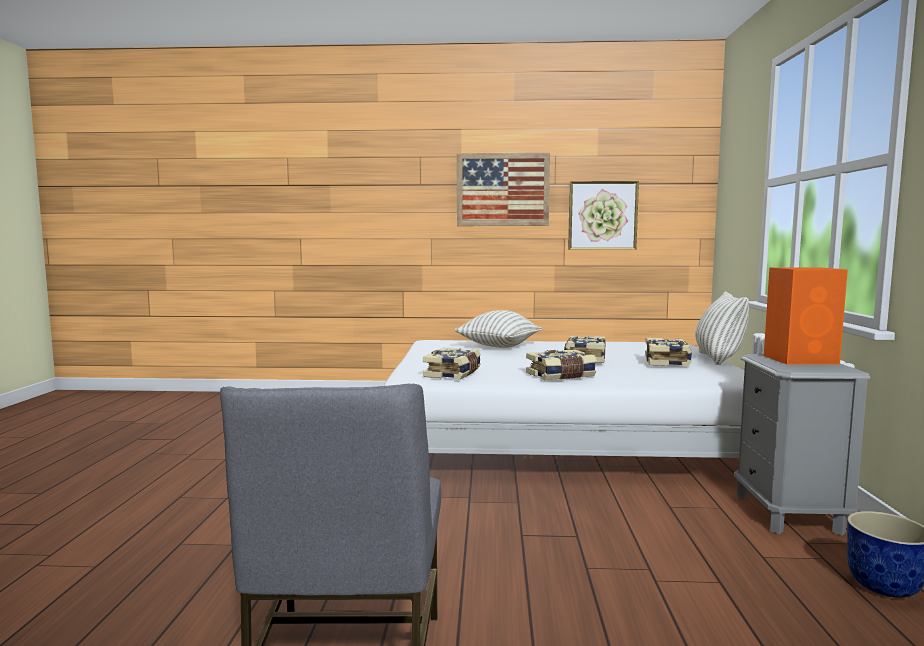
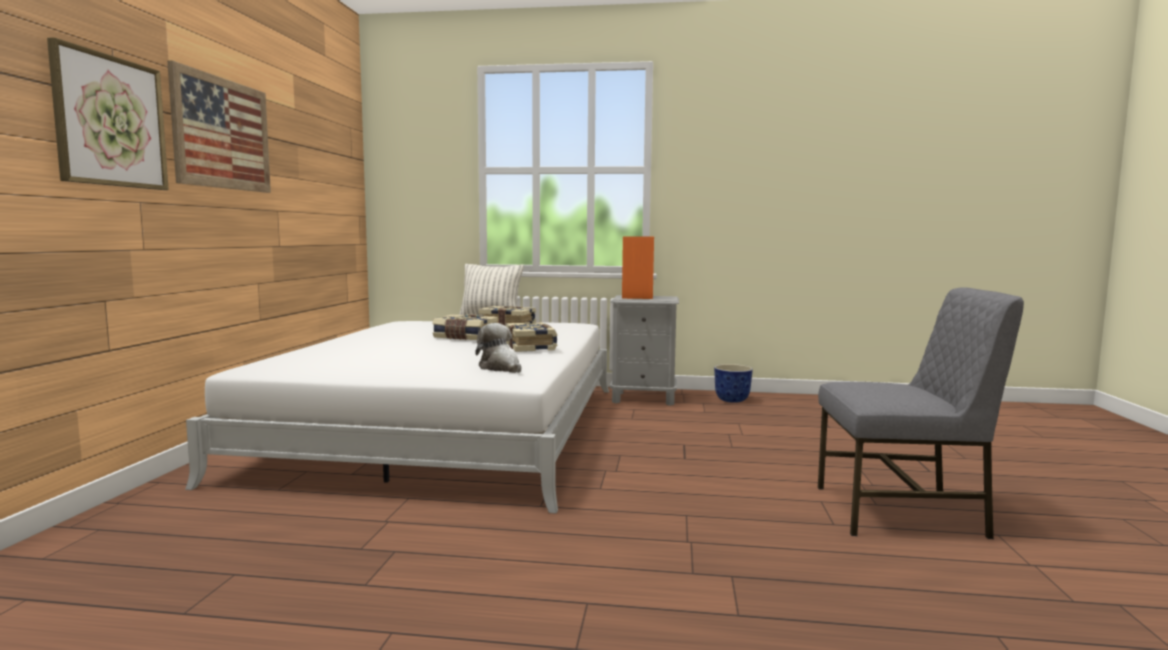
camera: 85 degrees left, 0 degrees up
book [423,347,481,380] -> plush toy [475,323,521,373]
pillow [454,310,542,348] -> none
picture [568,181,639,250] -> picture moved to [47,37,169,190]

